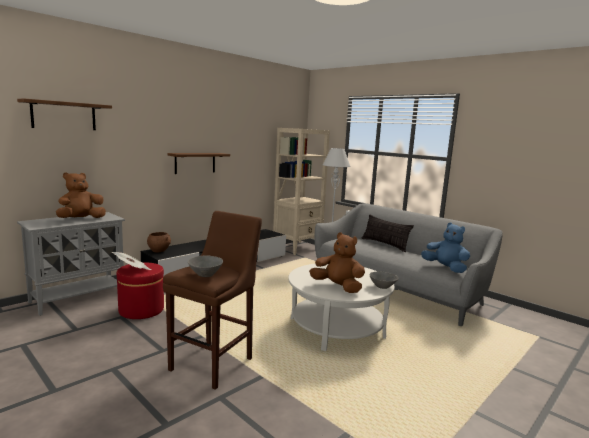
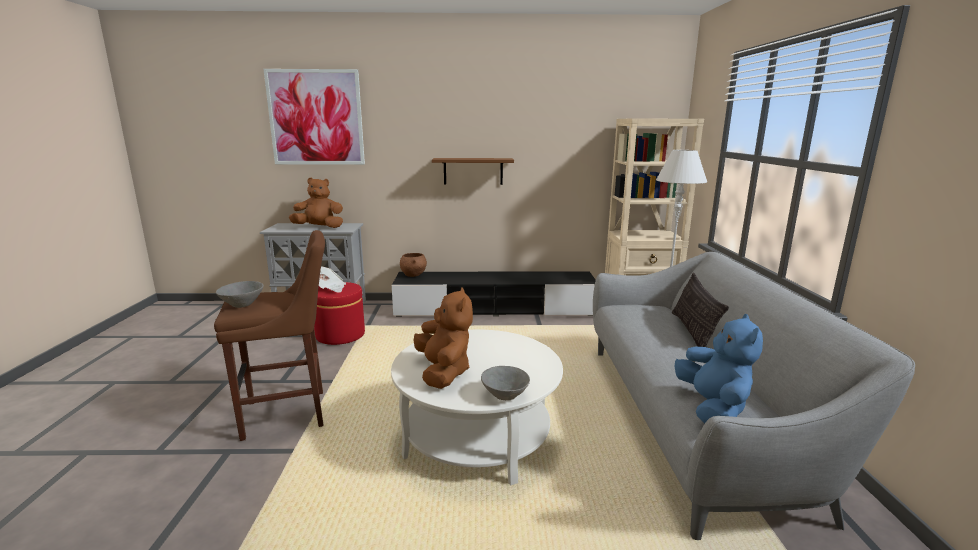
camera: 45 degrees right, 5 degrees up
brown shelf [17,98,112,130] -> picture [263,69,365,165]

